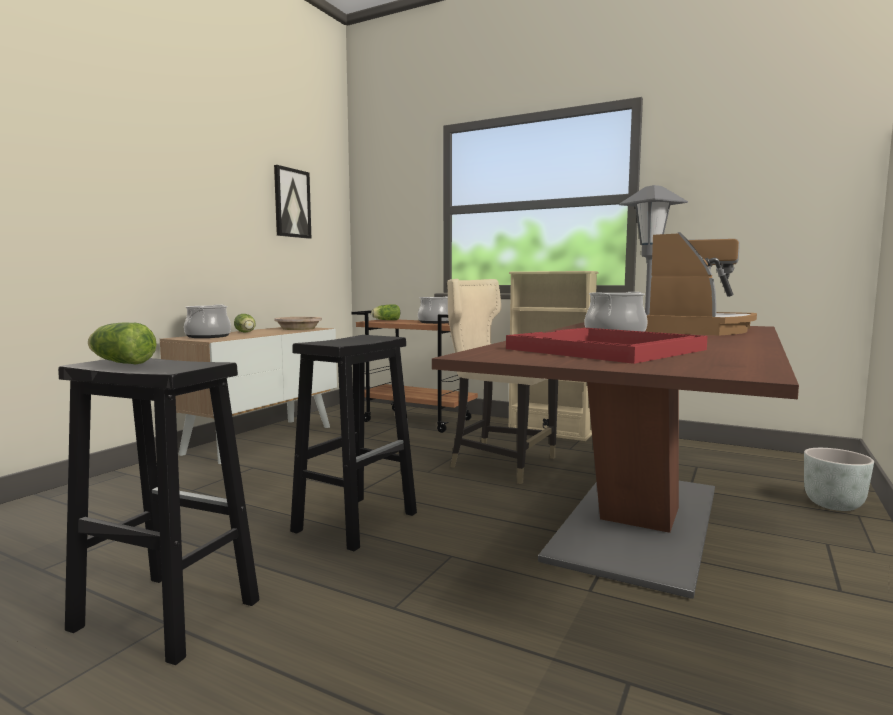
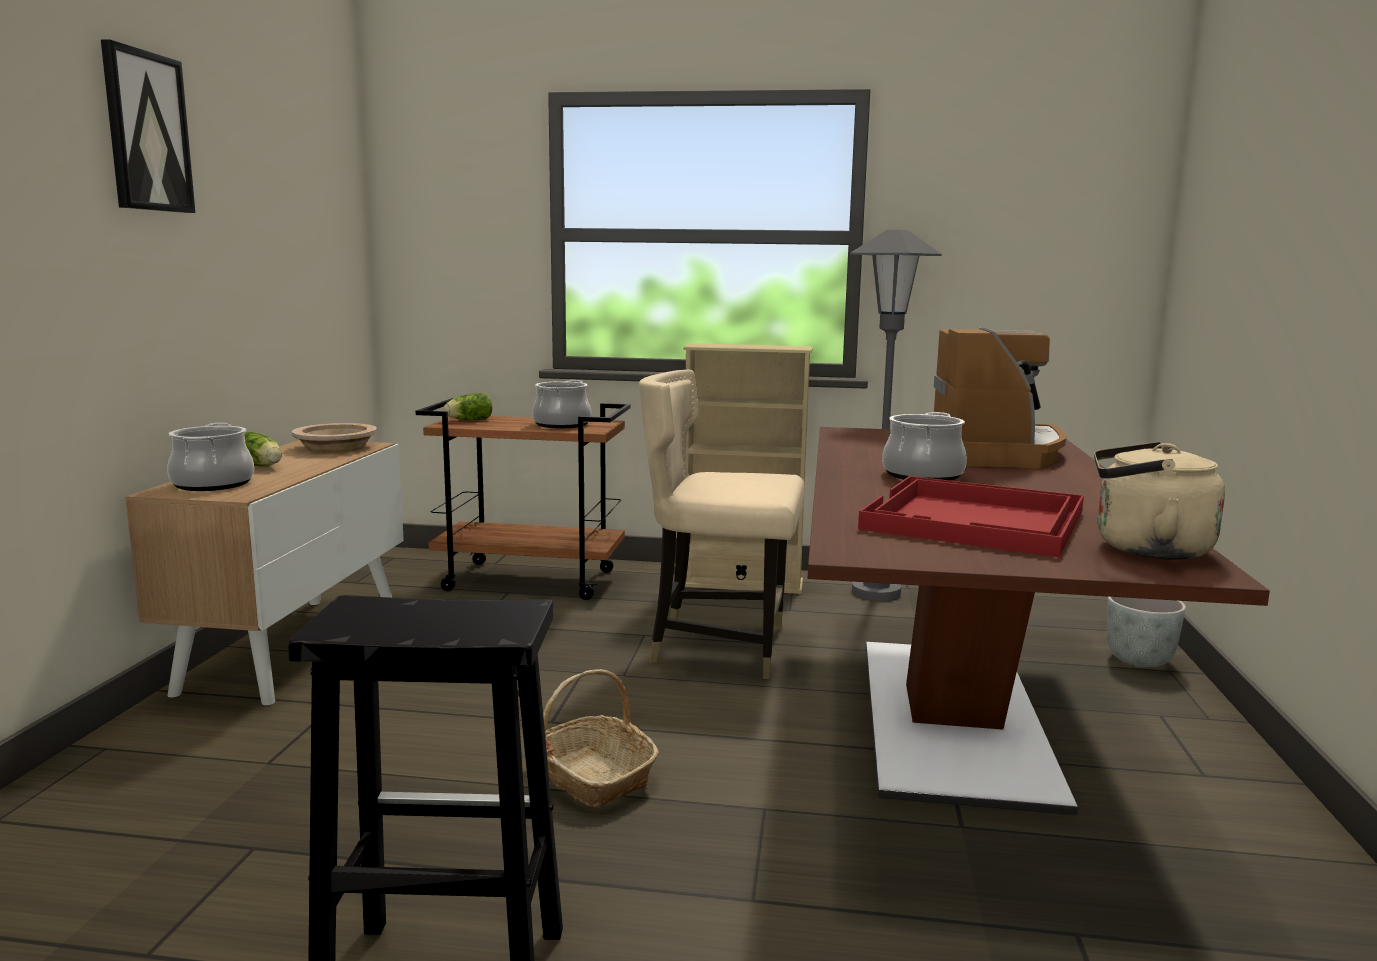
camera: 20 degrees left, 5 degrees up
lettuce [88,323,157,365] -> none
picture [274,165,311,239] -> picture moved to [101,39,195,213]
black stool [290,335,417,551] -> basket [543,669,659,807]
none -> beige kettle [1094,442,1225,560]

